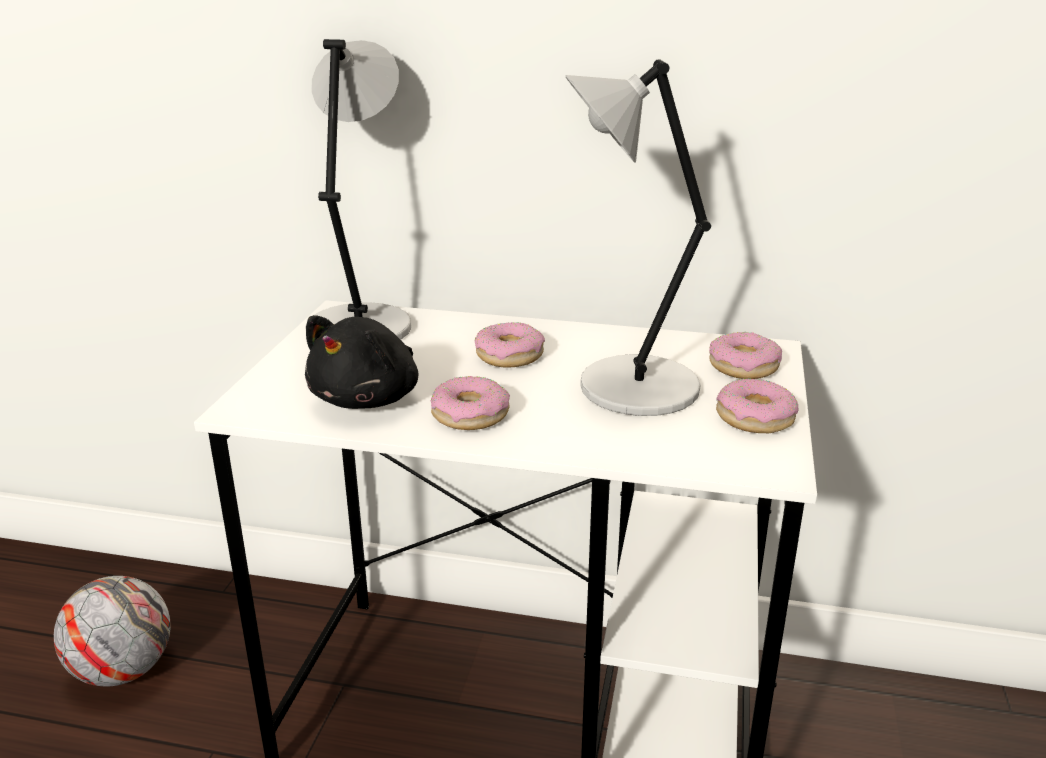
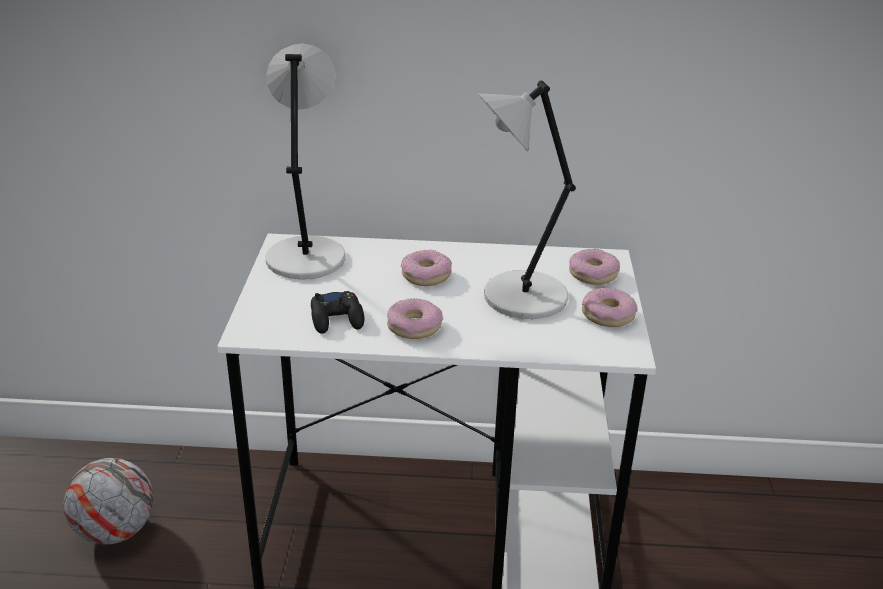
camera: 10 degrees left, 5 degrees up
black plush toy [305,315,418,409] -> black game controller [311,291,364,334]

